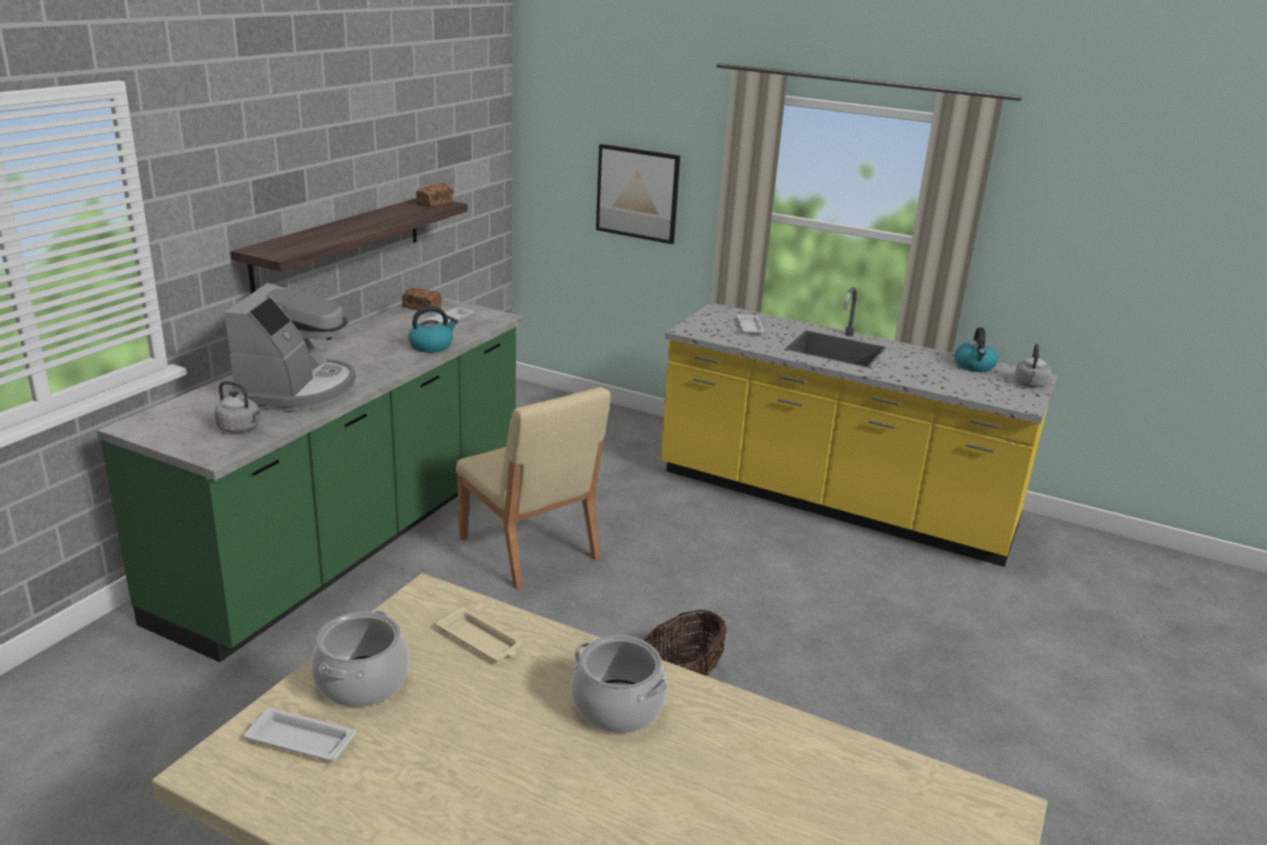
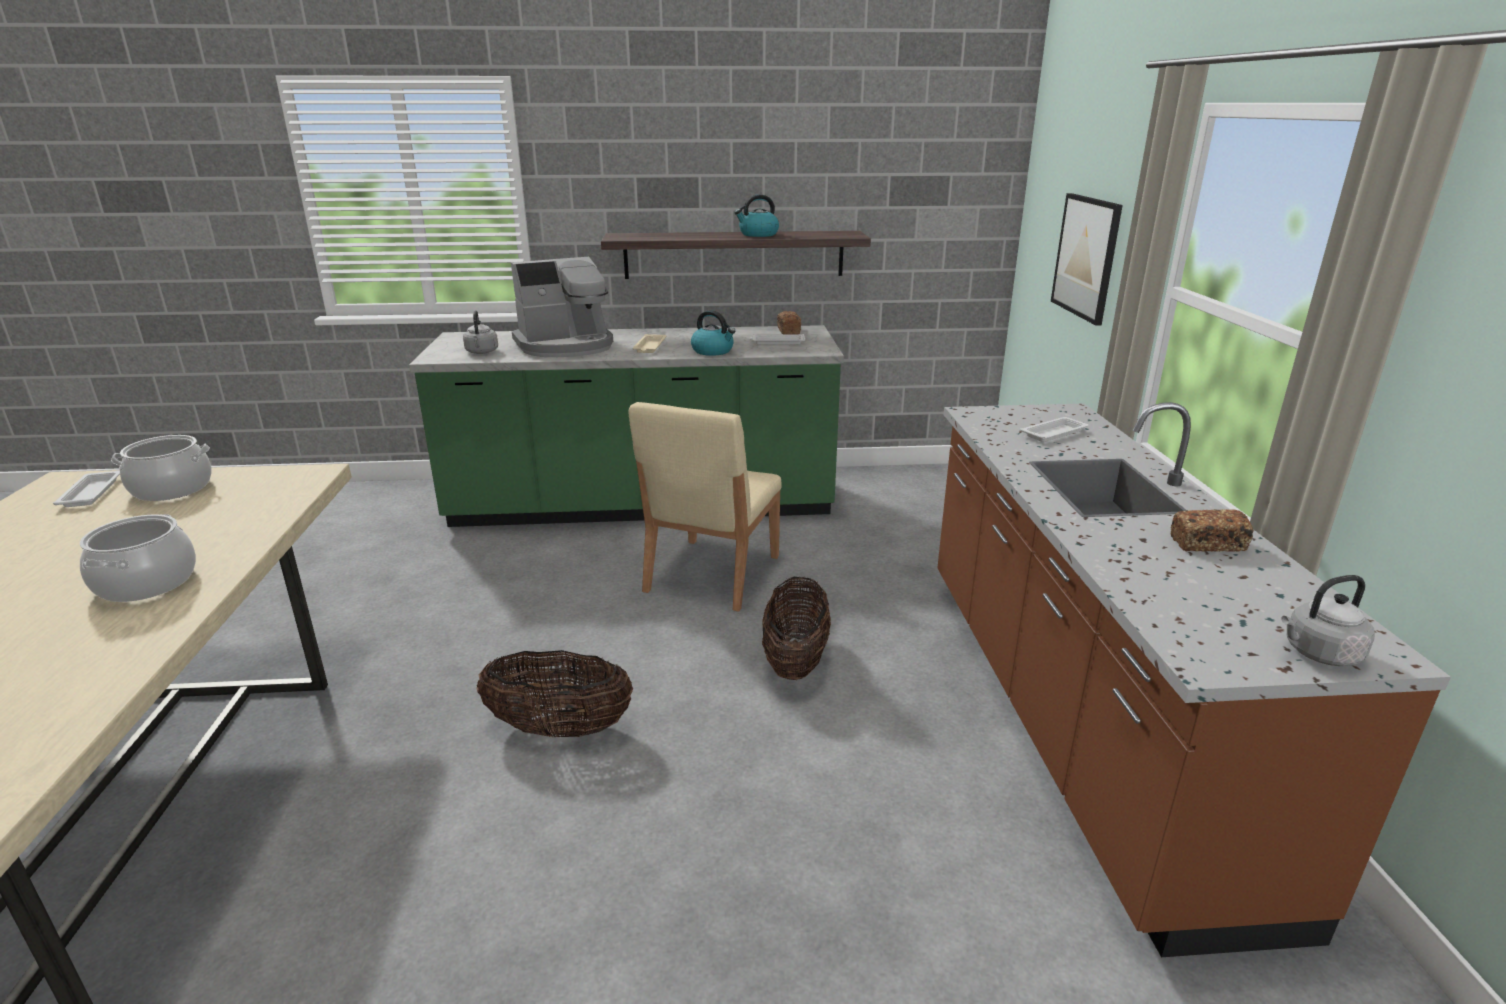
camera: 60 degrees right, 0 degrees up
bread [416,183,453,208] -> bread moved to [1171,509,1254,552]
beige tray [436,607,523,661] -> beige tray moved to [633,334,666,353]
yellow counter [661,287,1058,567] -> brown counter [937,402,1451,957]
kettle [955,327,998,372] -> kettle moved to [735,194,779,237]
none -> basket [762,577,831,680]

